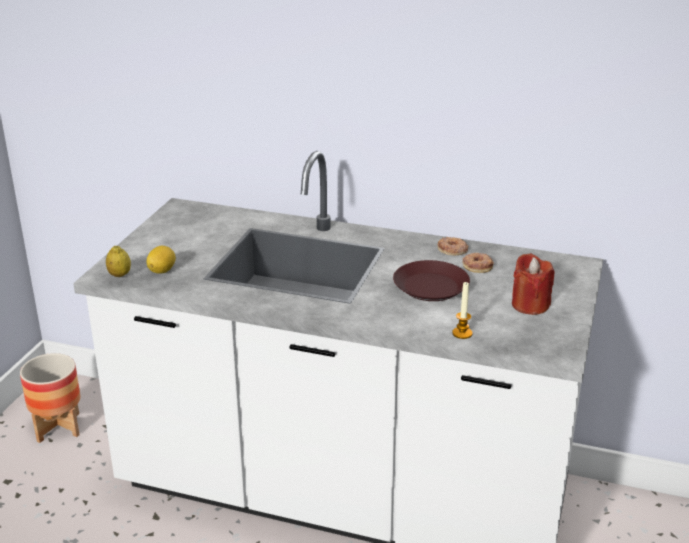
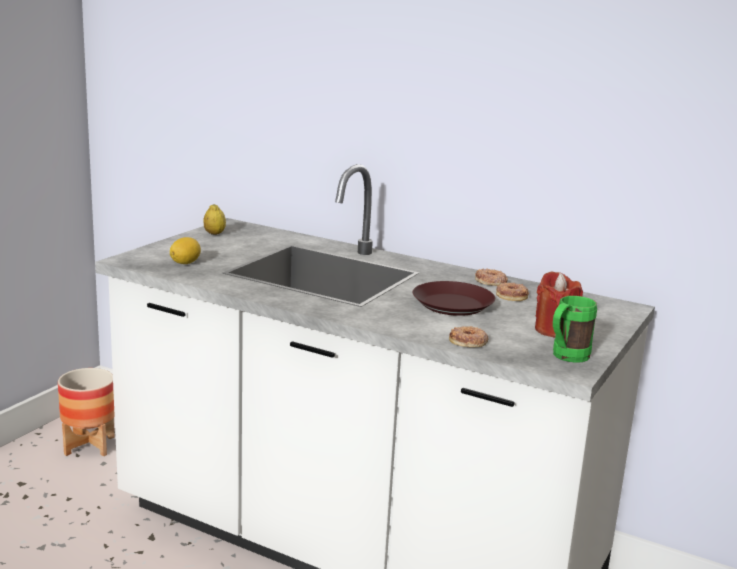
camera: 10 degrees right, 10 degrees down
lemon [106,245,131,277] -> lemon moved to [203,204,226,235]
candle [452,282,473,339] -> donut [449,326,489,348]
none -> green mug [553,296,597,363]

